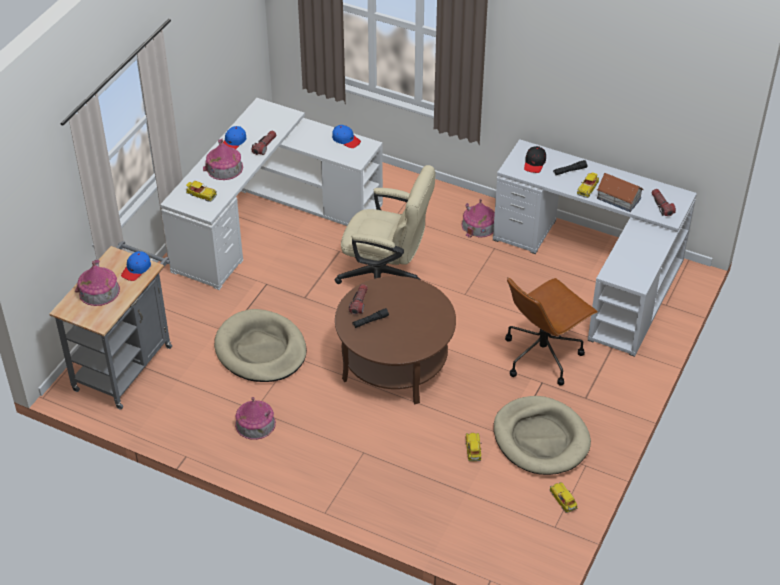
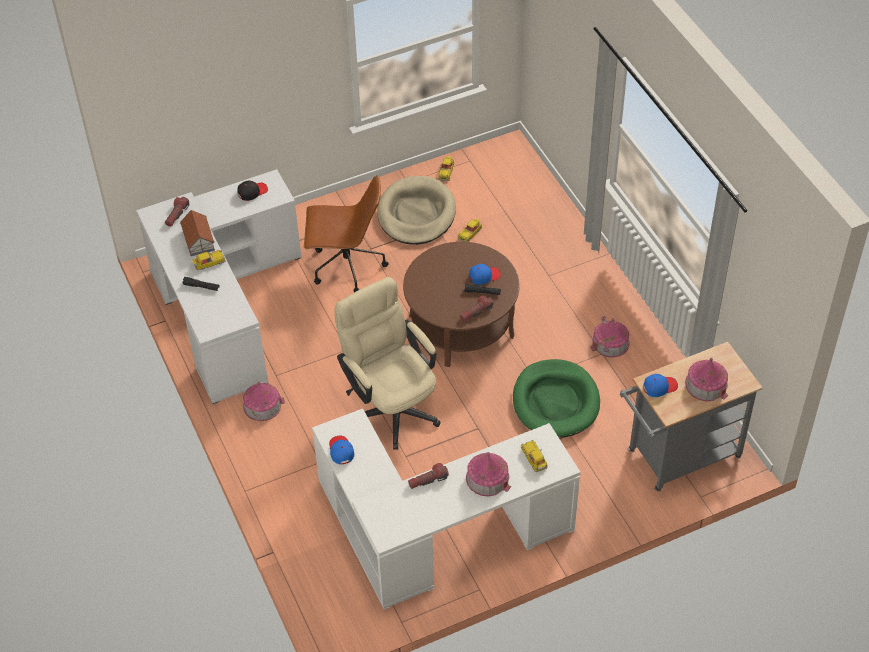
camera: 140 degrees left, 5 degrees up
beige dog bed [214,309,307,382] -> green dog bed [513,359,600,437]
blue cap [223,126,246,149] -> blue cap moved to [469,264,501,285]
black cap [524,146,546,173] -> black cap moved to [237,181,268,201]

